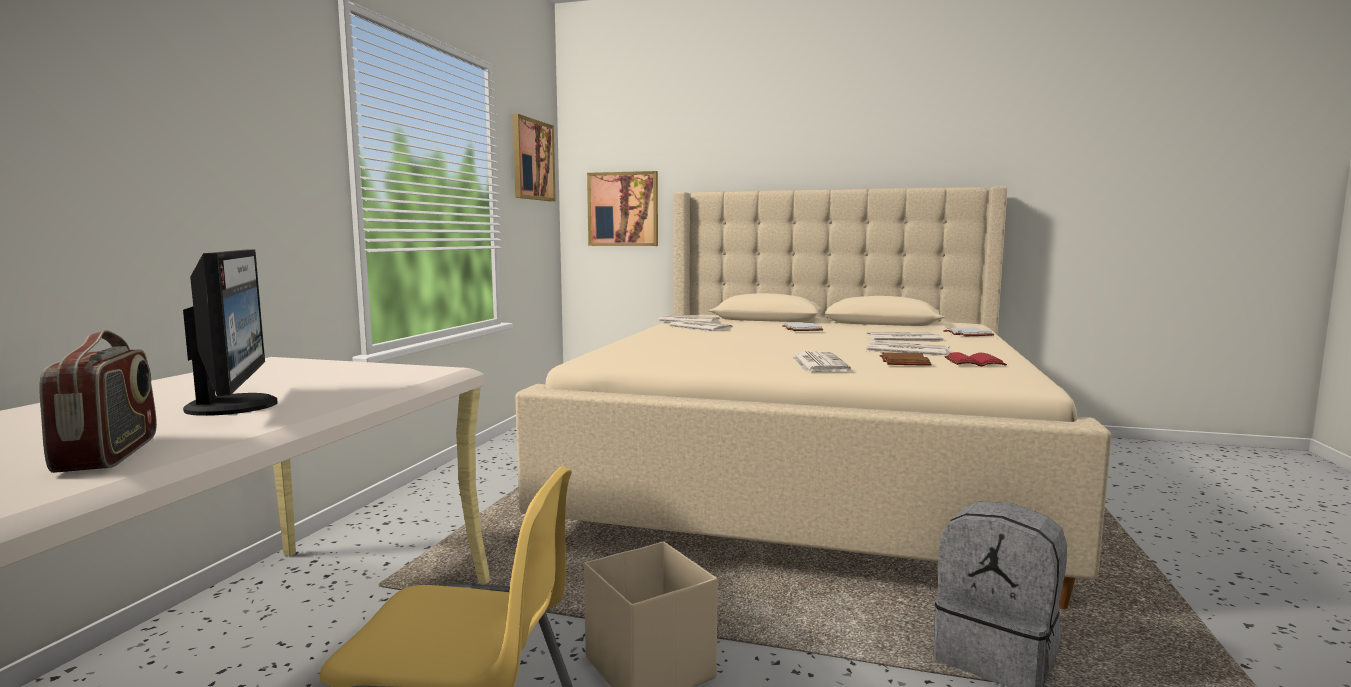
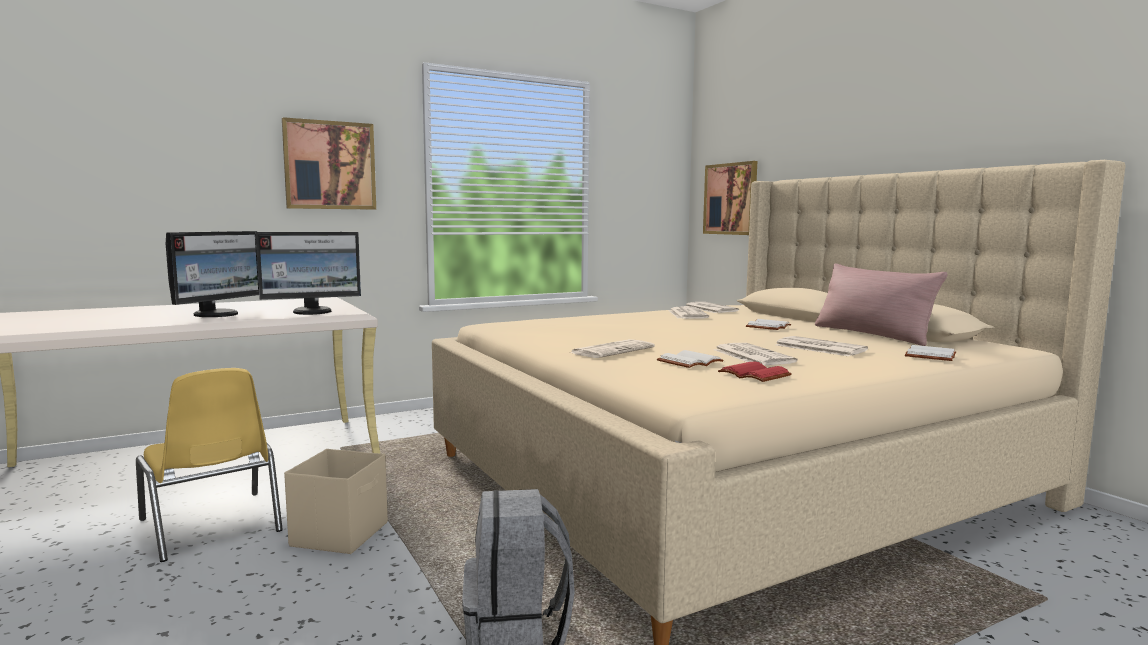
camera: 45 degrees right, 0 degrees up
radio [40,330,157,473] -> none
picture [512,114,556,201] -> picture moved to [282,117,376,210]
brown book [879,352,932,366] -> white book [657,350,724,368]
none -> monitor [256,232,361,315]
none -> pink pillow [815,263,947,346]

